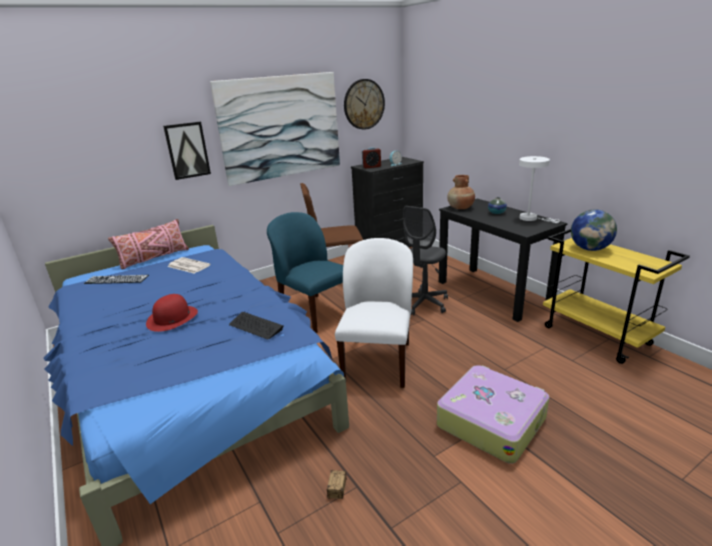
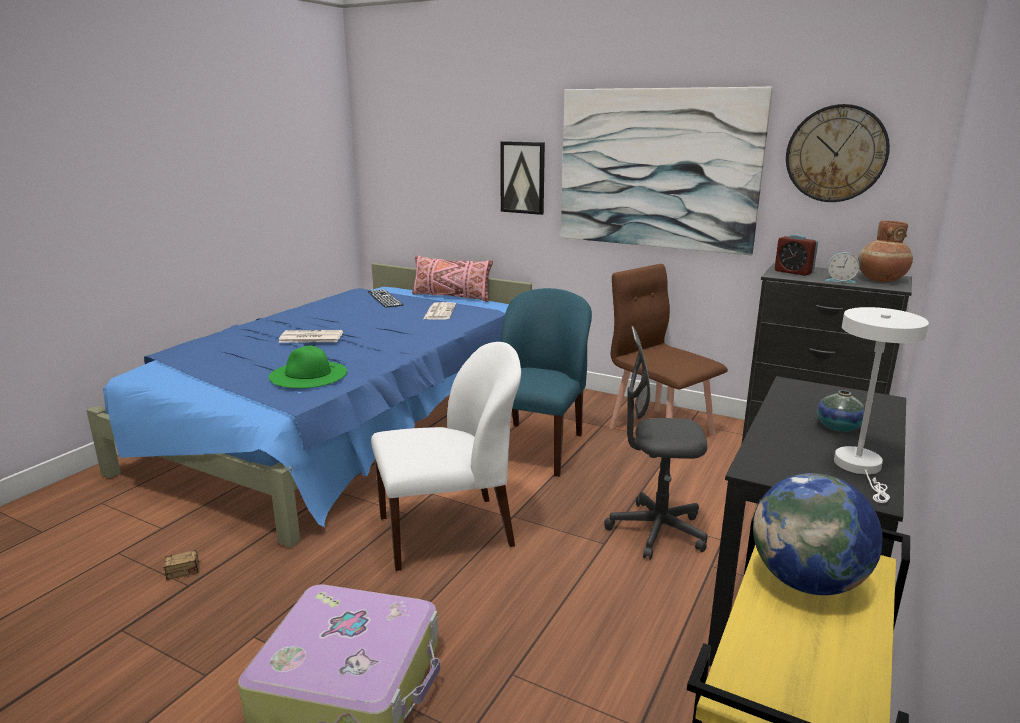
camera: 60 degrees right, 5 degrees down
red hat [146,294,198,332] -> newspaper [278,330,343,343]
keyboard [229,312,284,340] -> green hat [269,345,347,388]
brown vase [447,175,475,209] -> brown vase moved to [858,221,913,282]

